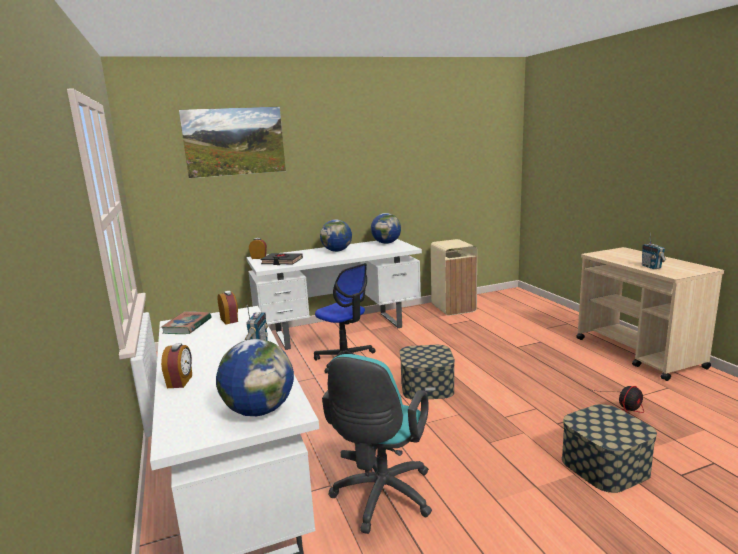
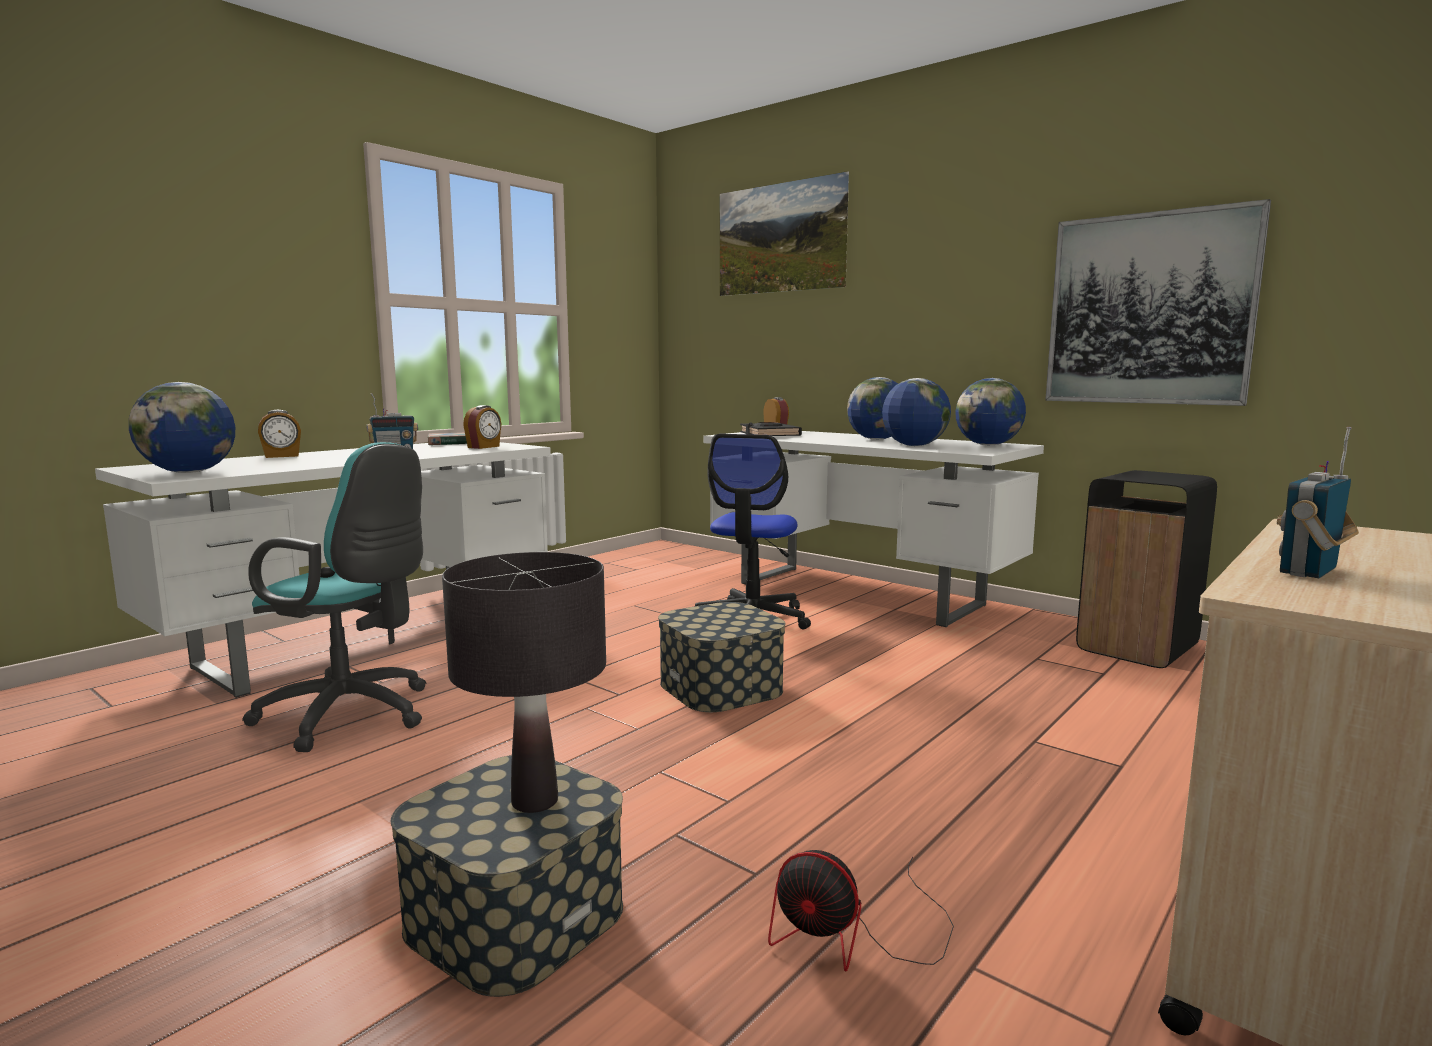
camera: 60 degrees right, 5 degrees down
turquoise office chair [322,354,432,534] -> turquoise office chair turned 150 degrees counterclockwise [242,442,427,752]
beige trash can [430,239,477,316] -> black trash can [1076,470,1217,668]
none -> black table lamp [442,552,606,813]
none -> globe [882,378,951,446]
none -> picture [1045,199,1271,406]

